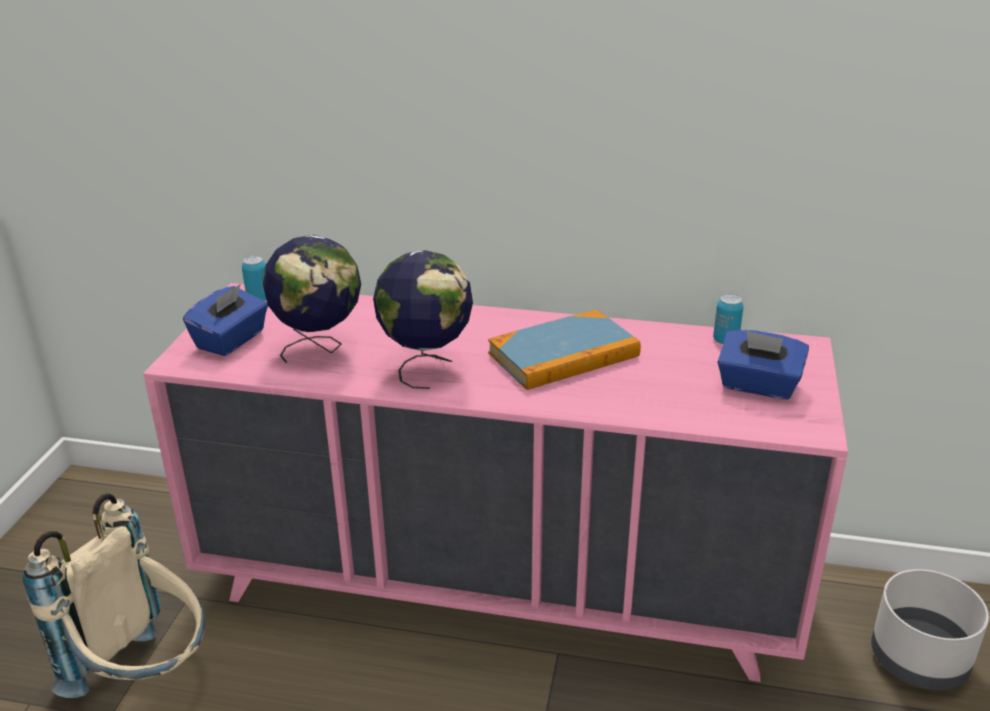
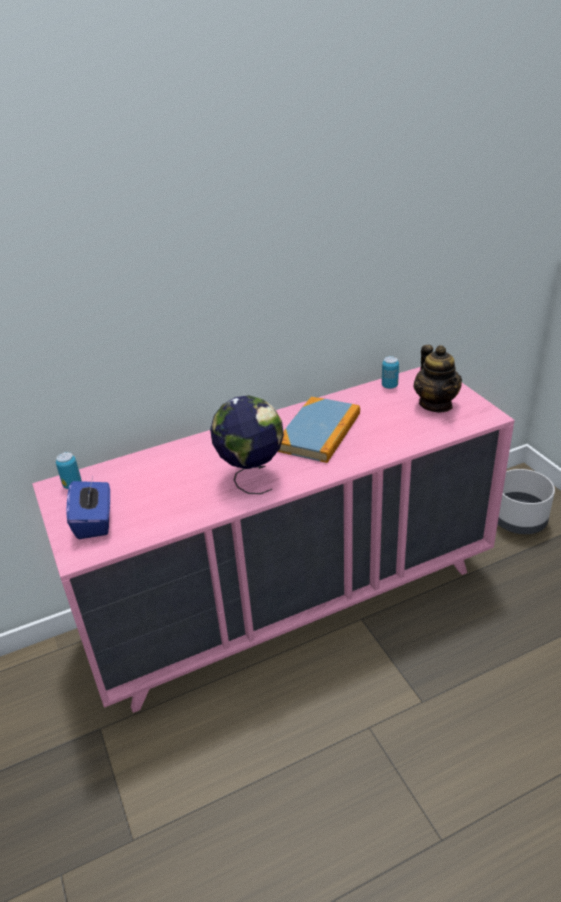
camera: 35 degrees left, 5 degrees up
beige backpack [22,493,205,698] -> none
globe [263,235,361,363] -> none
blue tissue box [717,330,809,400] -> teapot [414,345,462,413]

